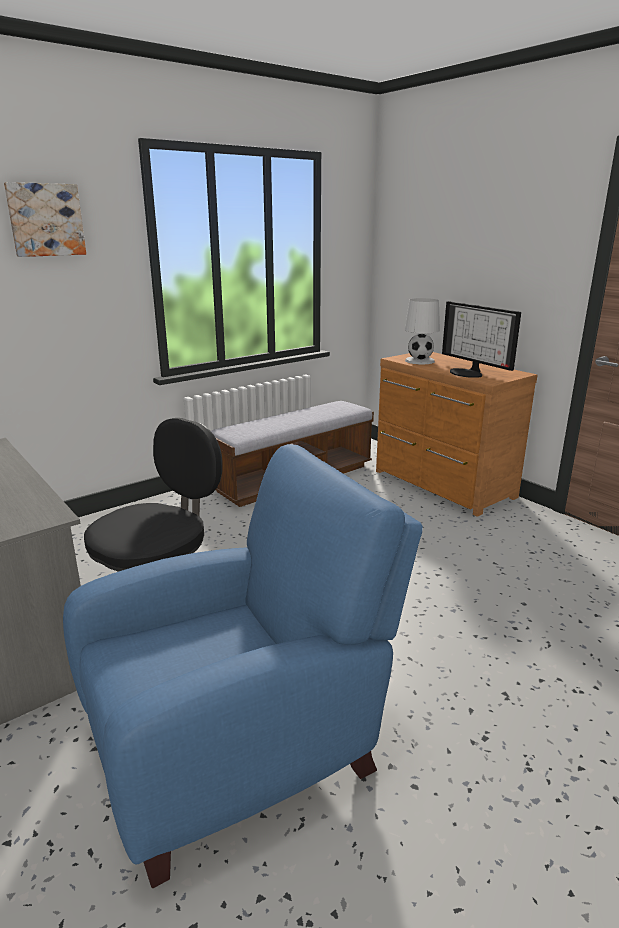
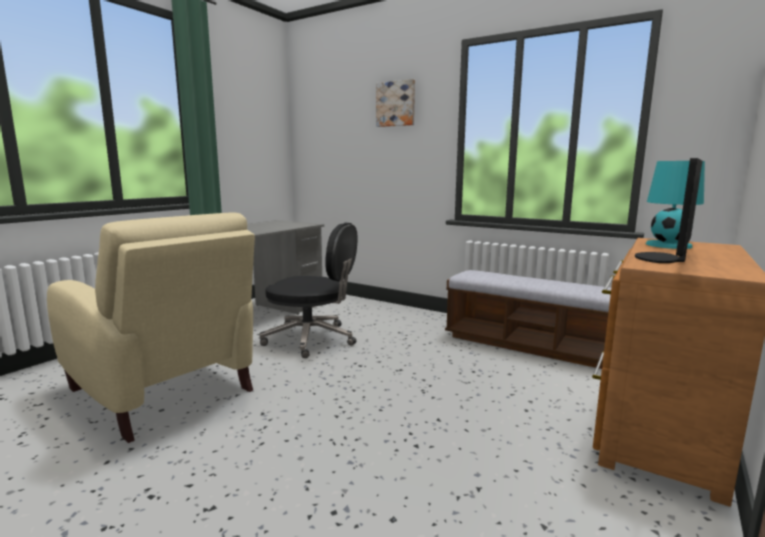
camera: 70 degrees right, 10 degrees down
blue armchair [63,444,423,888] -> beige armchair [47,213,255,443]
white table lamp [404,298,440,364] -> turquoise table lamp [646,161,705,249]

